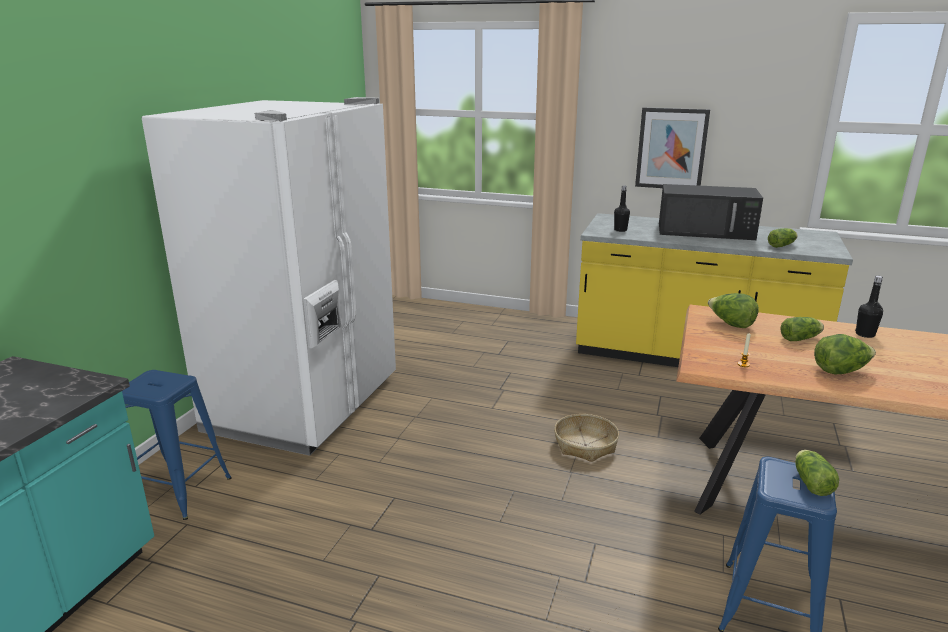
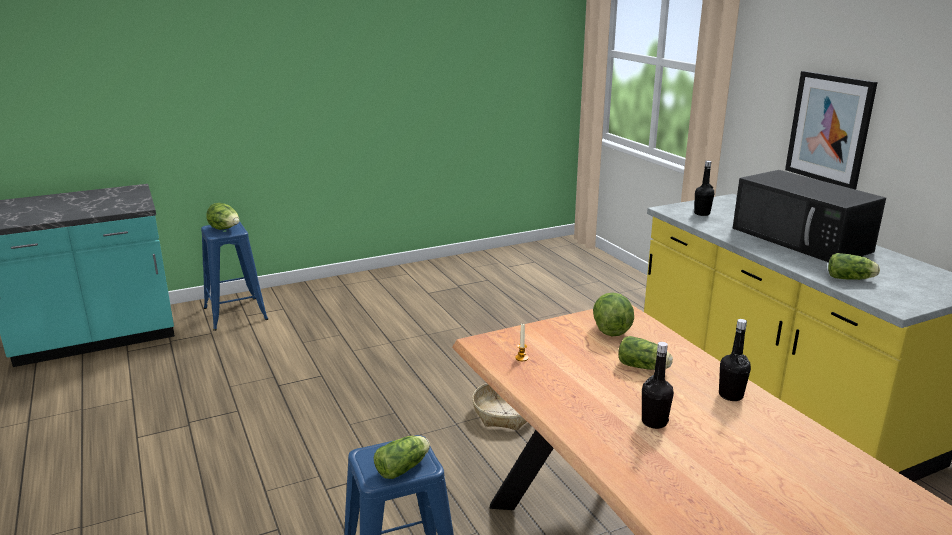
camera: 45 degrees right, 0 degrees up
white fridge [142,97,396,456] -> none
lettuce [814,334,876,374] -> lettuce moved to [207,203,239,230]
none -> black bottle [642,342,674,429]

